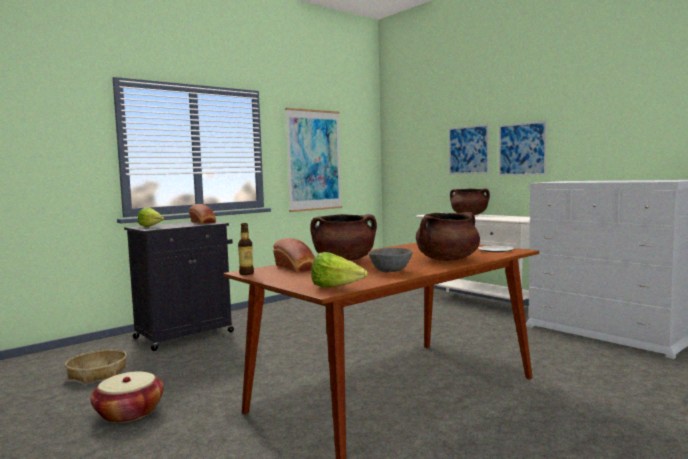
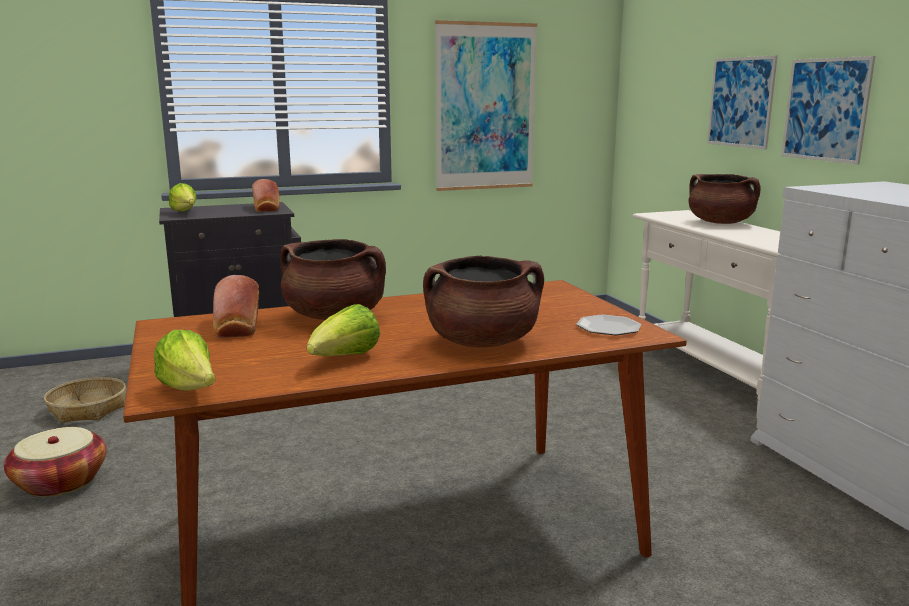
camera: 20 degrees right, 10 degrees up
bottle [238,223,254,275] -> none
grey bowl [369,248,412,272] -> lettuce [307,304,380,356]

